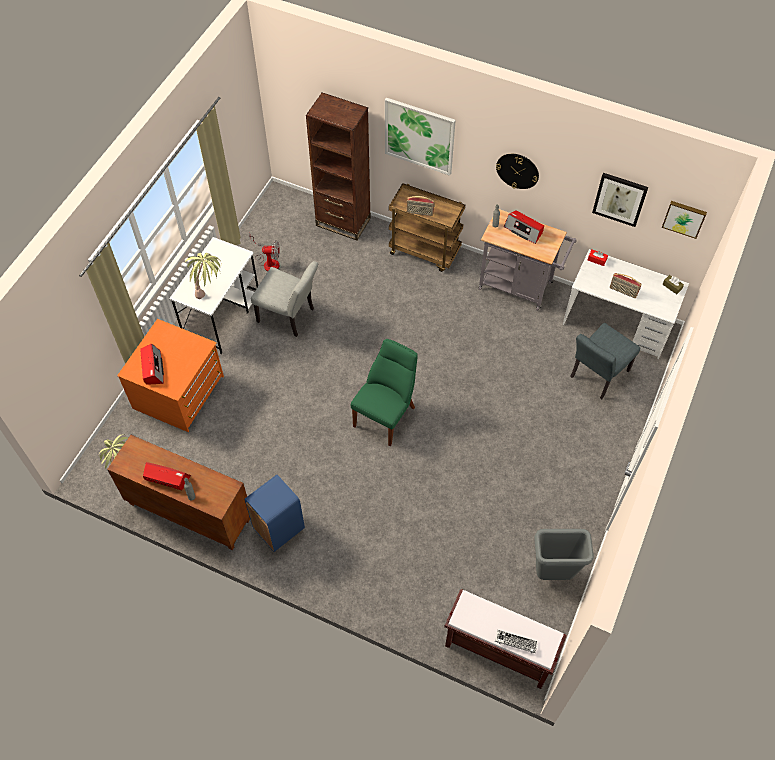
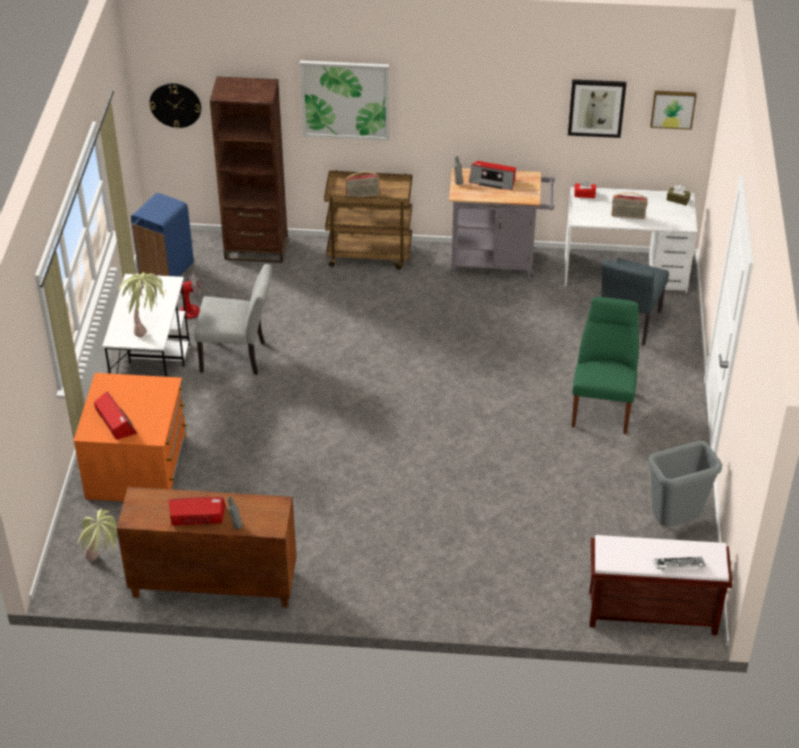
camera: 20 degrees left, 15 degrees down
blue trash can [245,475,305,552] -> blue trash can moved to [131,193,194,277]
green chair [351,339,418,446] -> green chair moved to [572,297,639,434]
wall clock [496,154,539,189] -> wall clock moved to [150,83,201,129]

